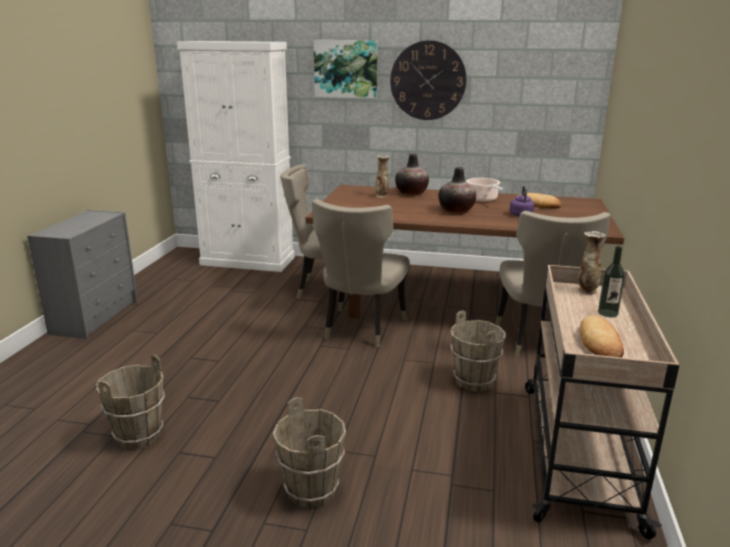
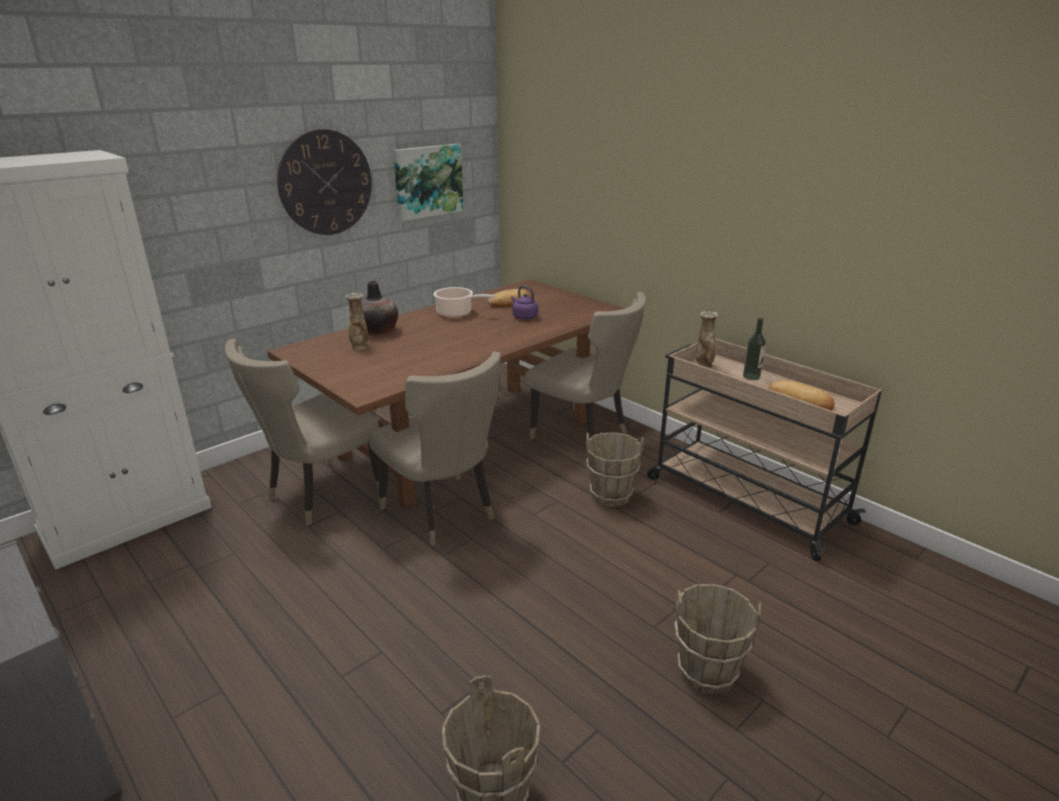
camera: 55 degrees left, 5 degrees up
picture [314,40,378,98] -> picture moved to [393,144,464,221]
vase [439,167,476,214] -> none

